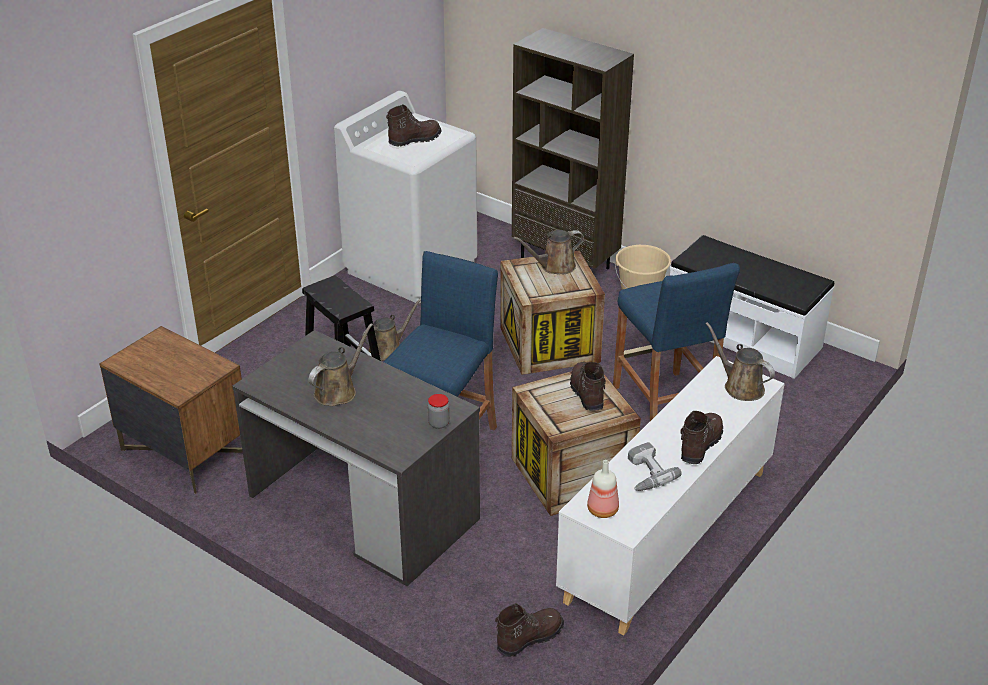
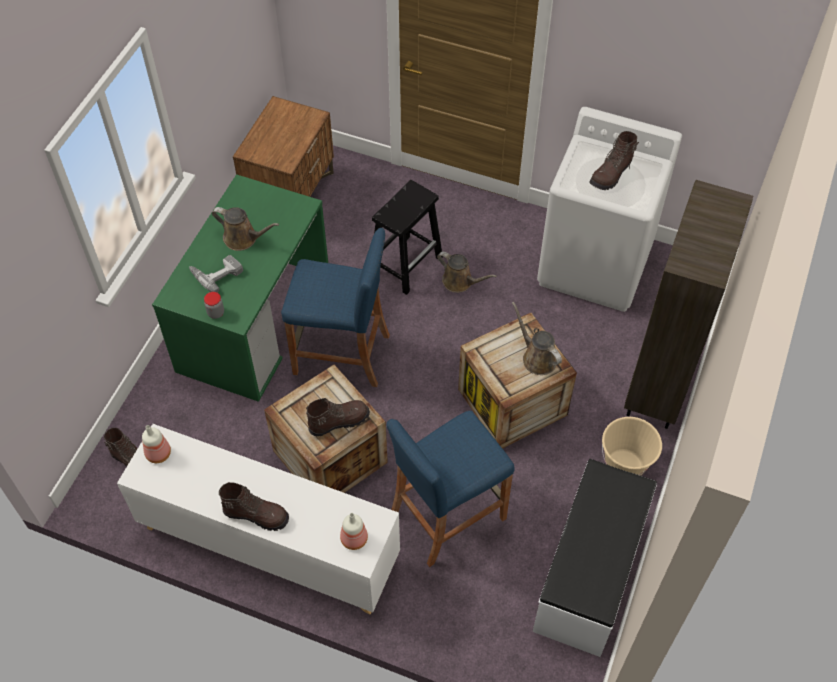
camera: 75 degrees right, 20 degrees up
grey desk [233,330,480,586] -> green desk [152,174,328,402]
brown boot [386,104,442,146] -> brown boot turned 90 degrees clockwise [589,131,639,190]
power drill [628,442,682,491] -> power drill moved to [189,255,243,293]
brown watering can [706,322,775,401] -> bottle [340,513,368,550]

